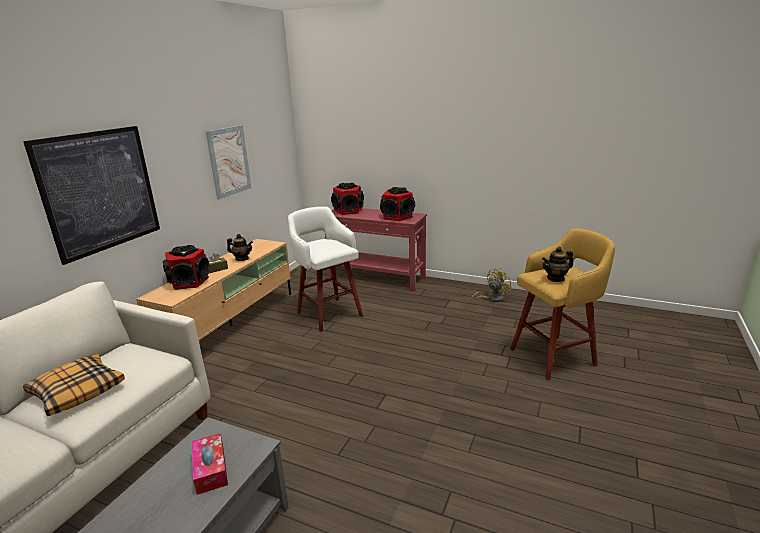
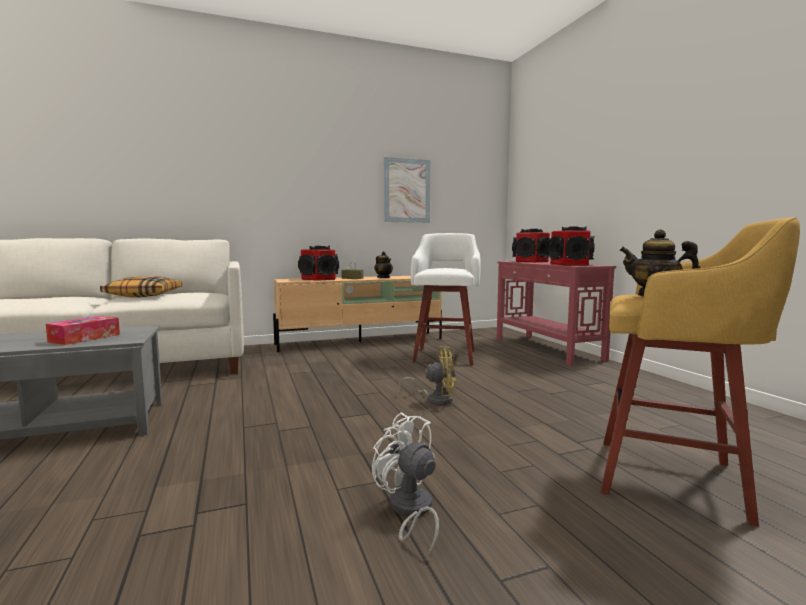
camera: 45 degrees right, 15 degrees down
picture [23,126,160,265] -> none
yellow fan [470,268,512,302] -> yellow fan moved to [399,347,456,405]
none -> white fan [372,412,439,557]

